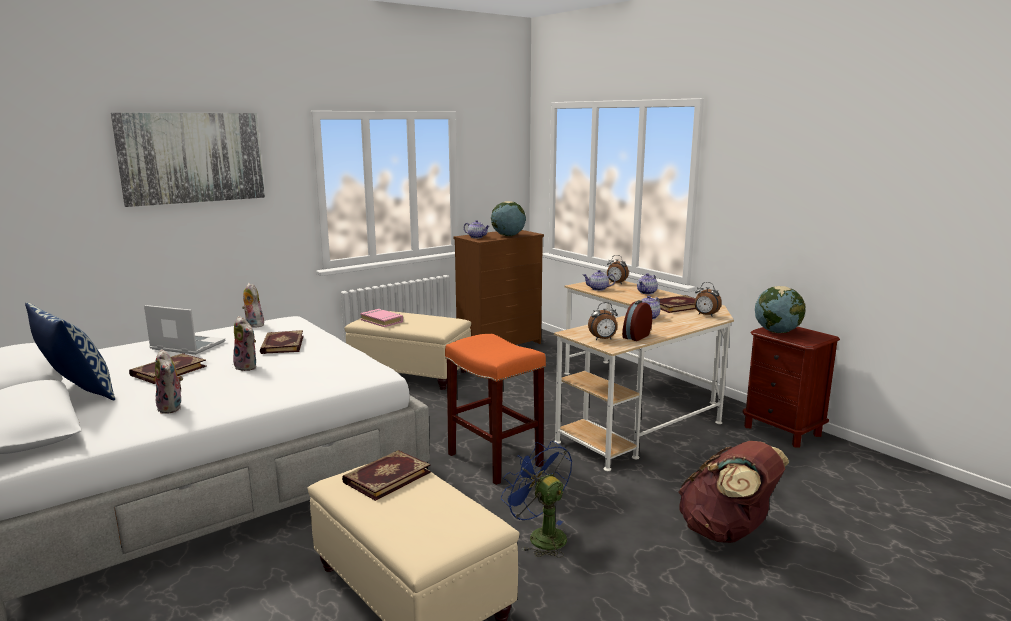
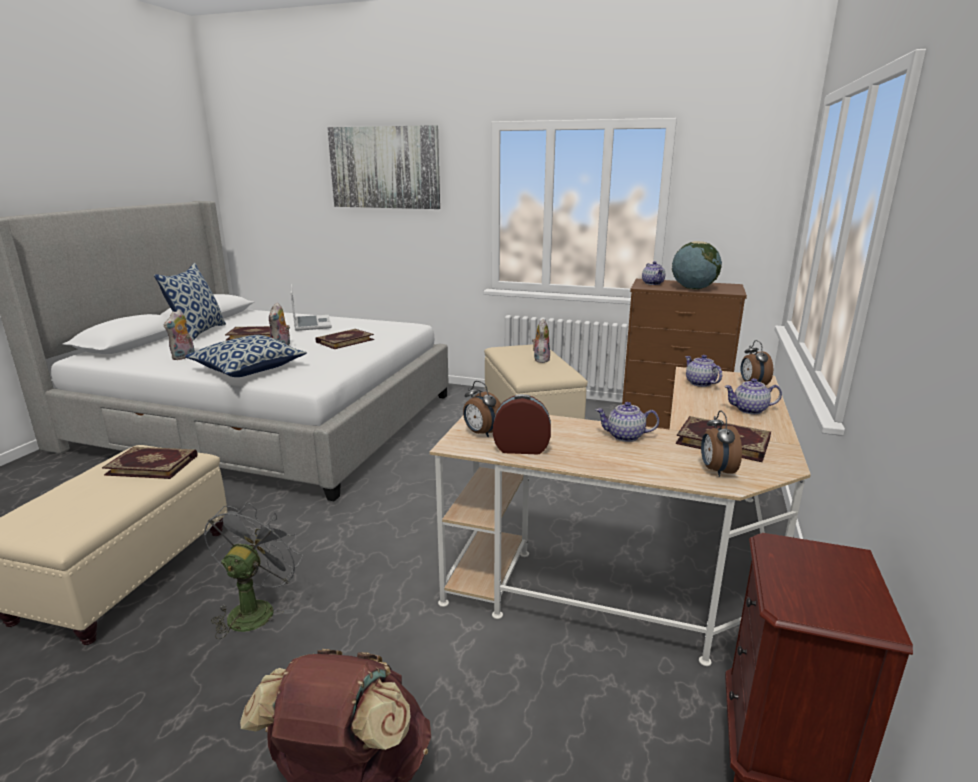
camera: 55 degrees right, 5 degrees up
plush toy [242,283,264,328] -> plush toy moved to [532,319,550,363]
pink book [360,309,403,327] -> none
orange stool [445,334,546,485] -> none
blue fan [501,441,572,558] -> grey fan [204,502,303,639]
globe [755,286,806,333] -> none
none -> pillow [185,335,307,377]

